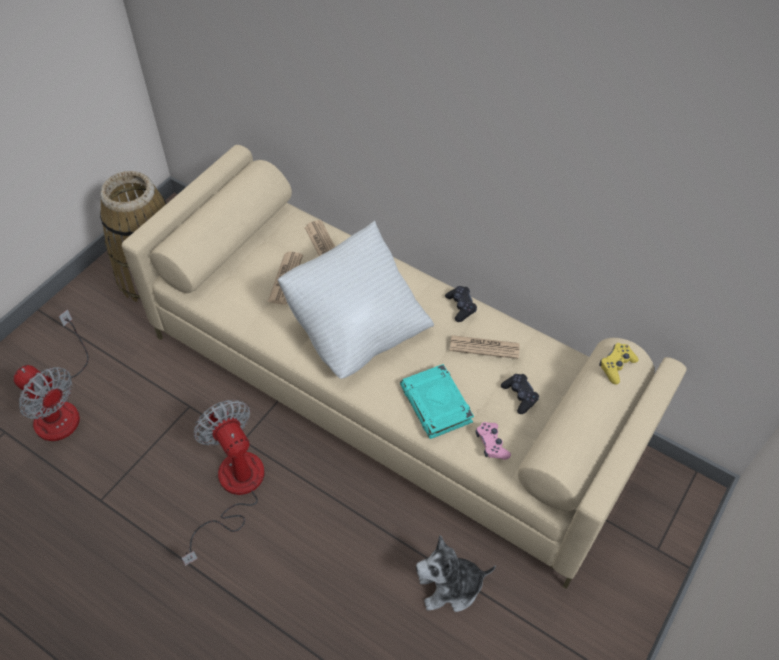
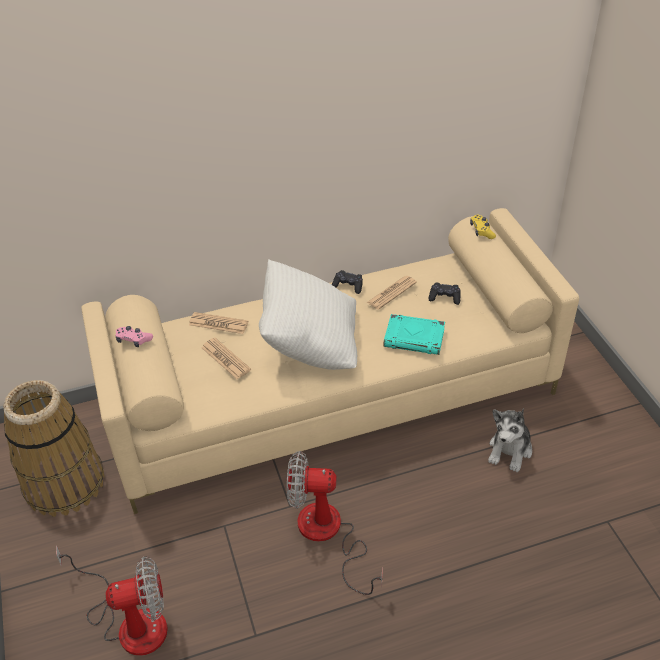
camera: 50 degrees left, 10 degrees down
pink game controller [476,422,511,460] -> pink game controller moved to [115,326,153,347]

